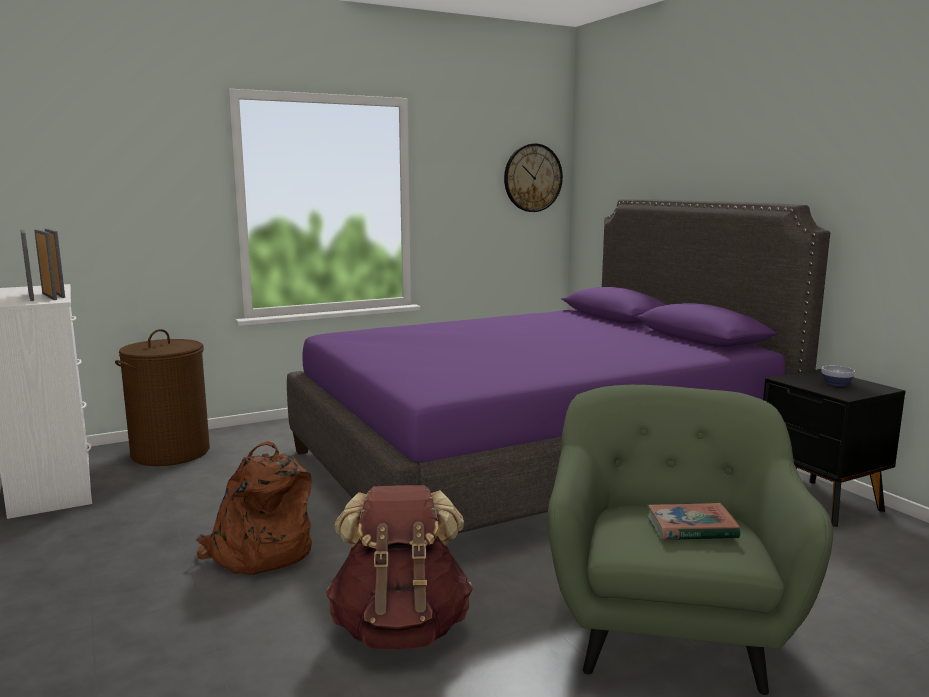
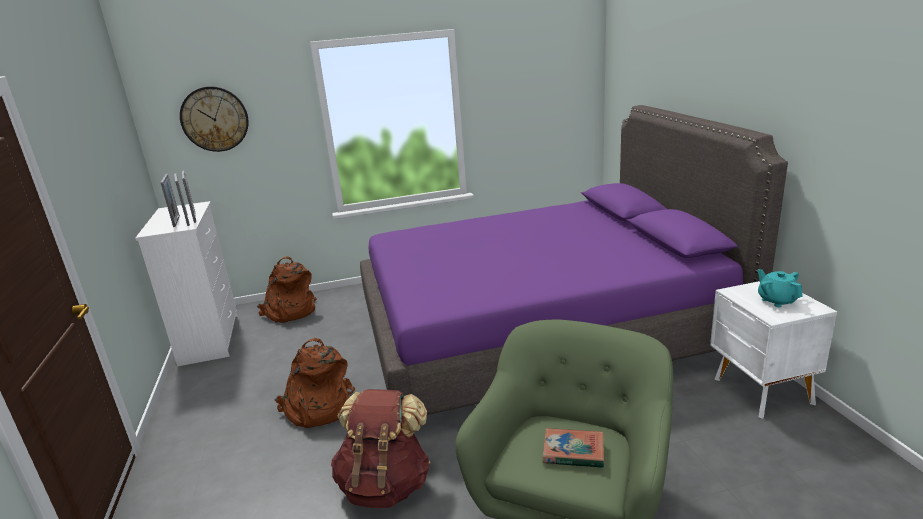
camera: 15 degrees right, 10 degrees up
brown laundry basket [115,329,210,466] -> brown backpack [257,256,316,323]
wall clock [504,143,563,212] -> wall clock moved to [180,86,249,152]
black nightstand [763,369,906,527] -> white nightstand [710,281,837,419]
bowl [821,366,855,387] -> turquoise teapot [758,269,803,307]

